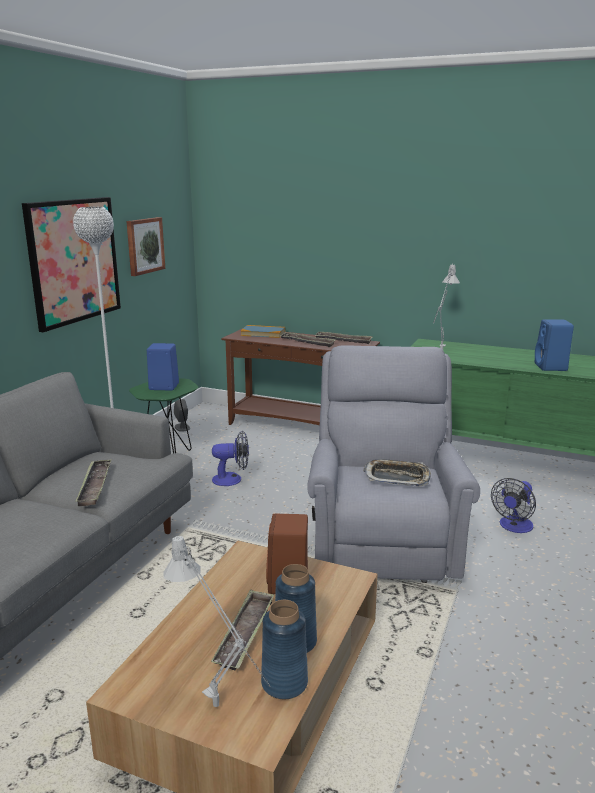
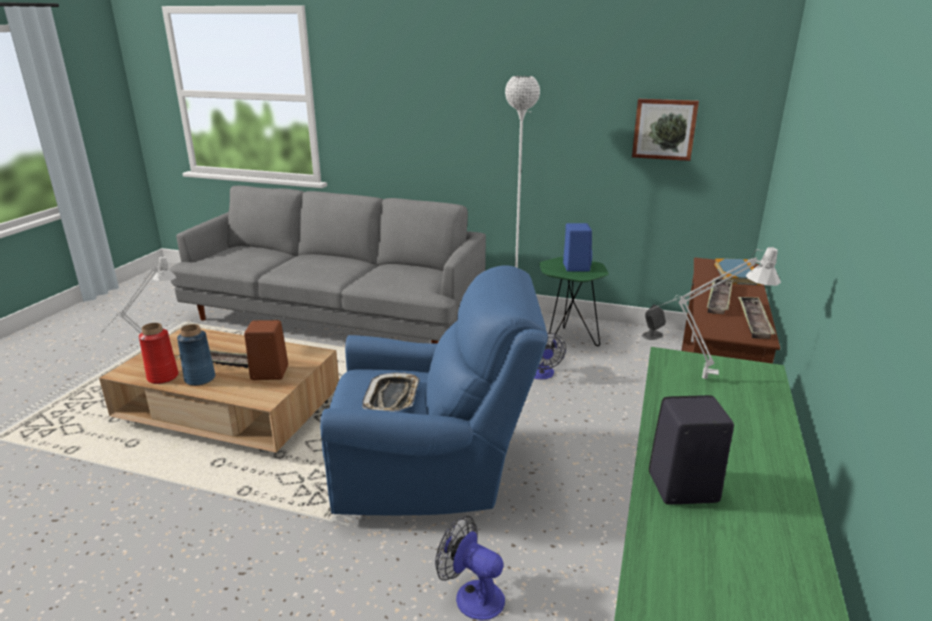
camera: 85 degrees right, 5 degrees up
picture [22,197,121,333] -> none
tray [75,459,112,506] -> none
blue vase [261,600,308,699] -> red vase [139,323,178,384]
grey armchair [307,345,480,583] -> blue armchair [320,265,548,515]
blue speaker [535,319,574,371] -> black speaker [649,395,734,505]

